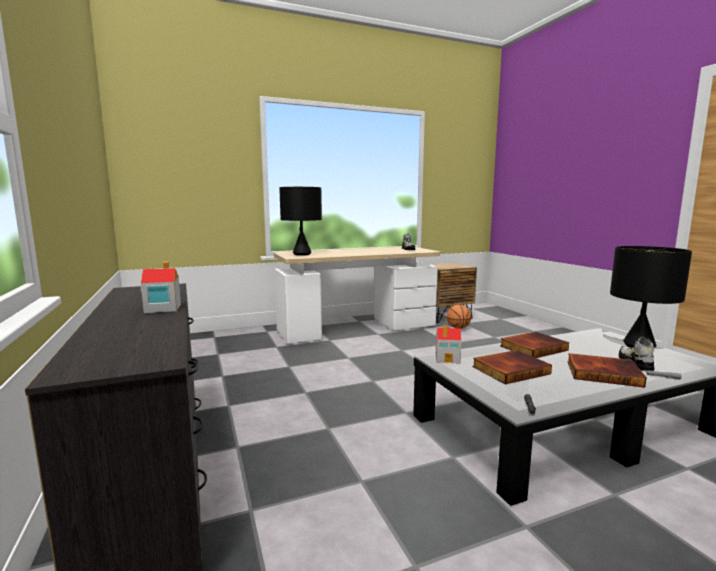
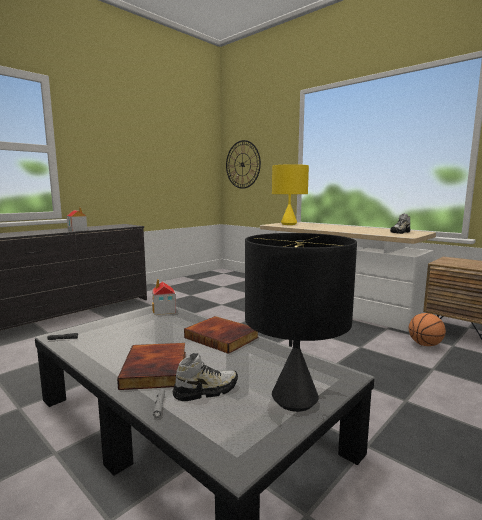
camera: 65 degrees right, 0 degrees up
black table lamp [279,187,322,256] -> yellow table lamp [272,164,309,225]
book [472,350,552,384] -> none
none -> wall clock [226,140,261,189]

